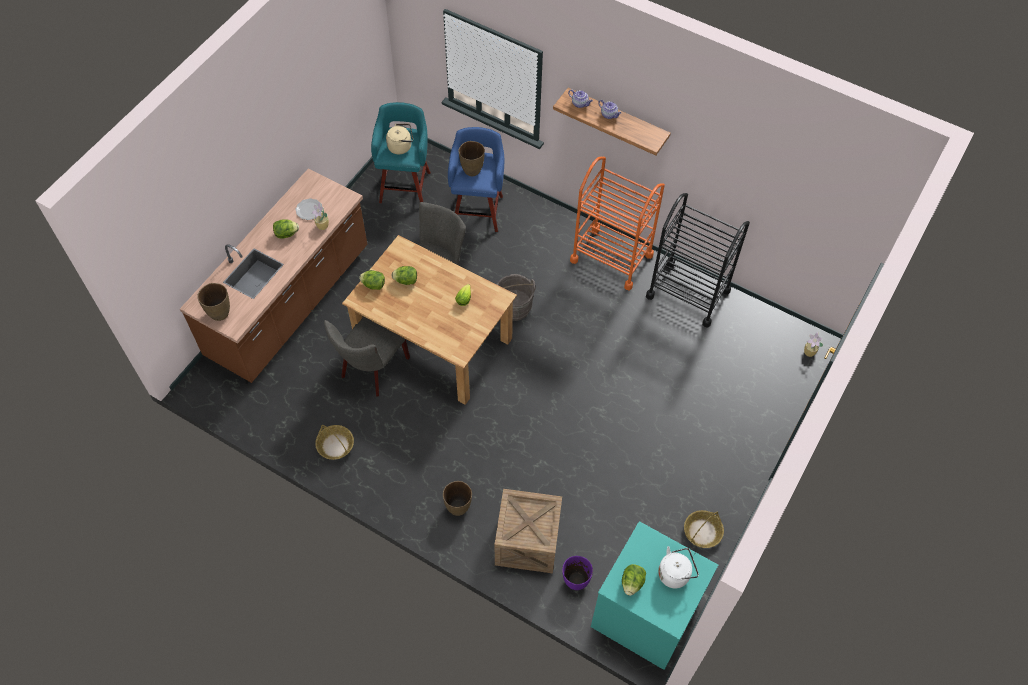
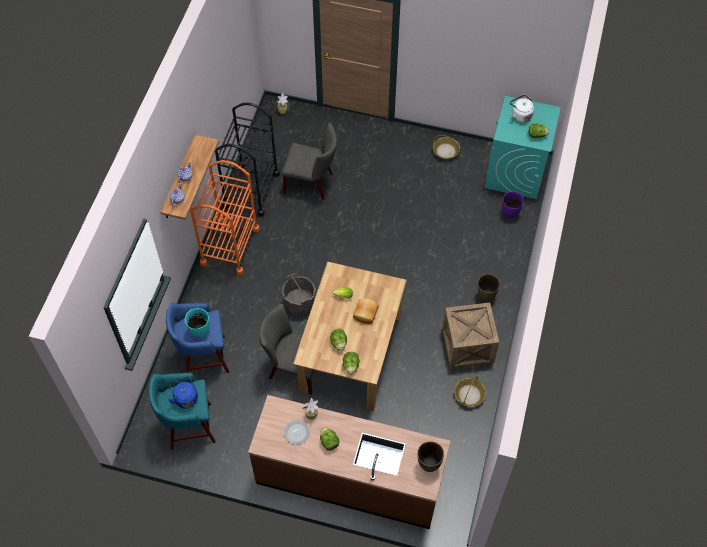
camera: 105 degrees left, 0 degrees up
grey chair [324,316,410,397] -> grey chair moved to [282,122,337,200]
beige kettle [386,124,413,155] -> blue kettle [168,376,198,409]
brown vase [459,141,485,176] -> turquoise vase [185,308,210,338]
crate [495,489,562,573] -> crate moved to [442,302,499,368]
none -> bread [353,298,379,324]

